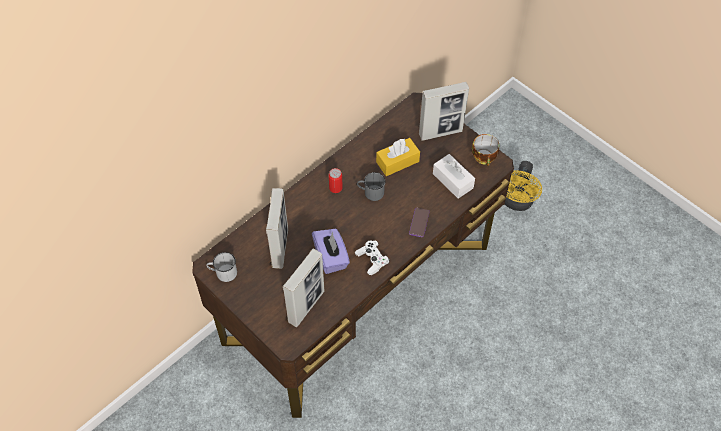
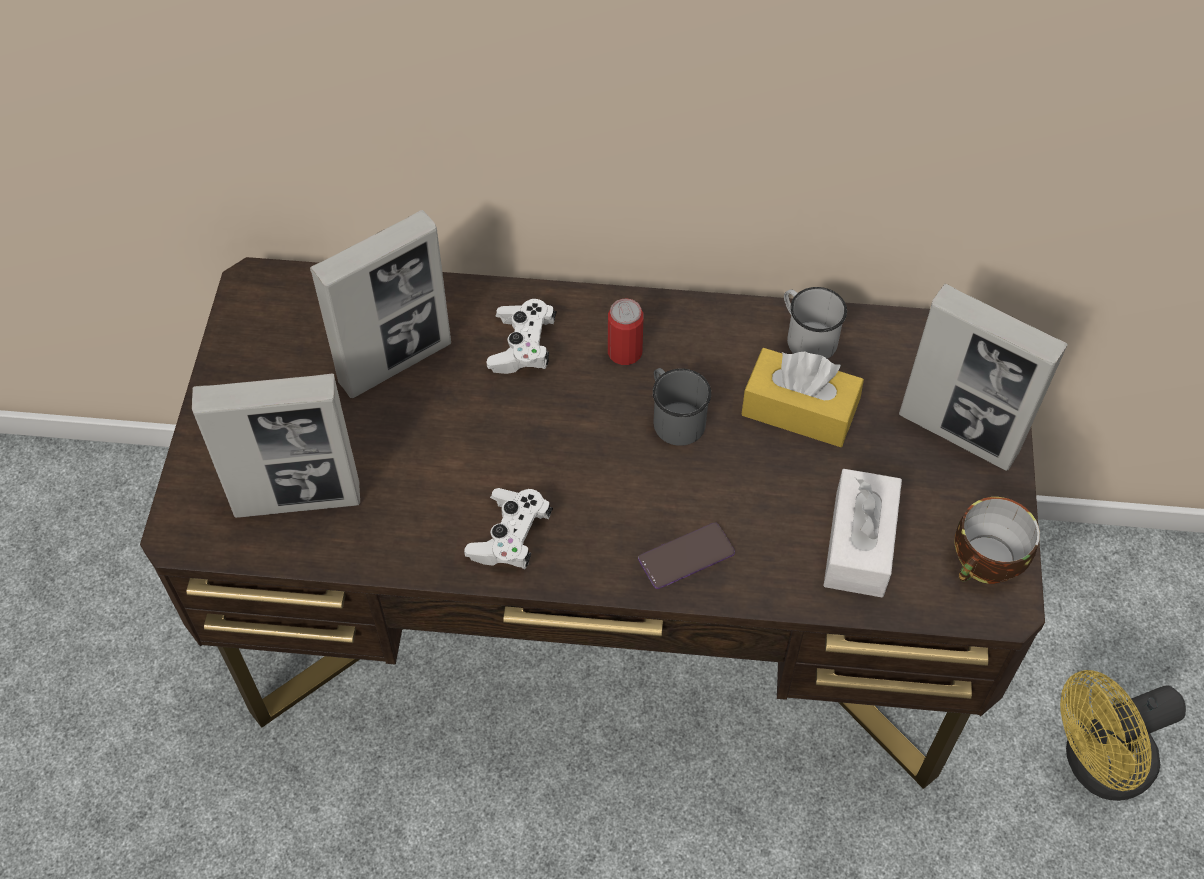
camera: 50 degrees right, 0 degrees up
white mug [206,252,237,282] -> white mug moved to [784,287,847,359]
purple tissue box [312,229,350,274] -> none
none -> white game controller [487,299,557,374]

